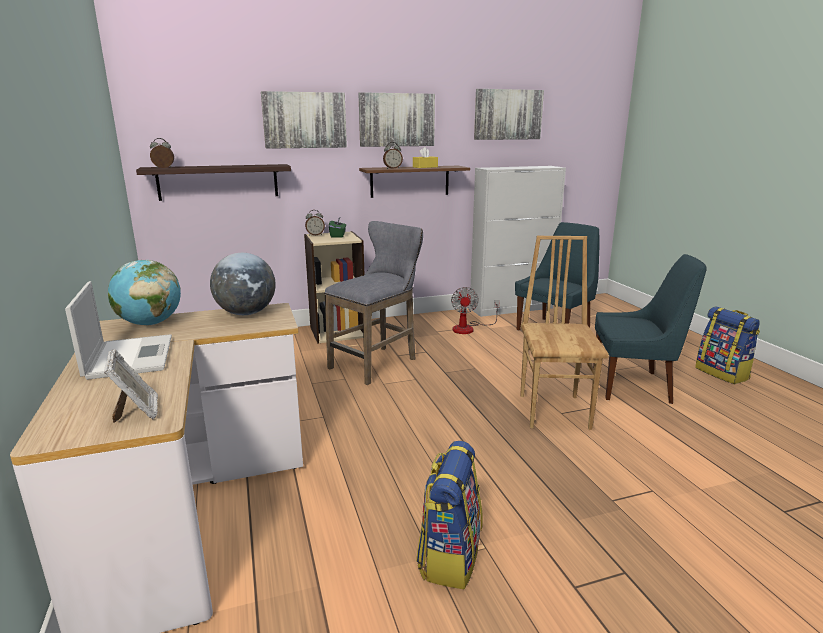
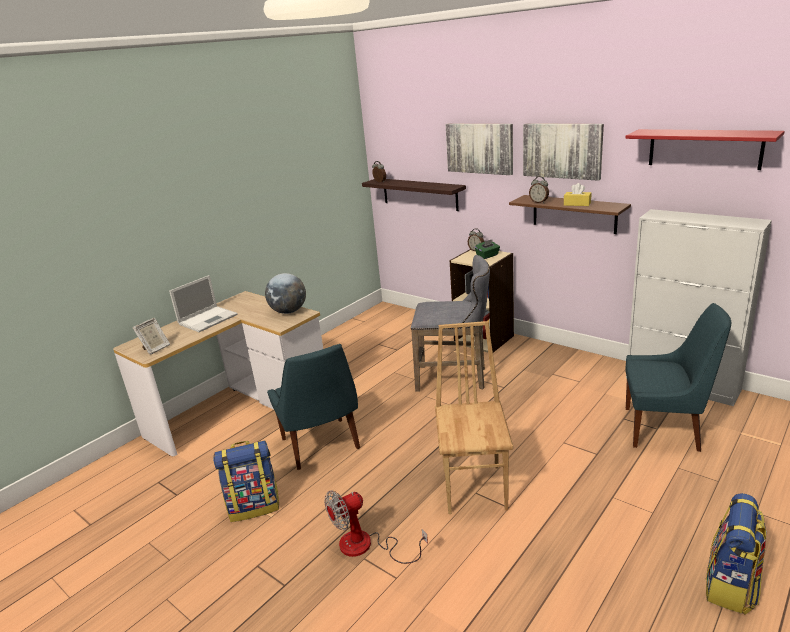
camera: 60 degrees right, 5 degrees up
globe [108,260,181,325] -> none
fan [451,287,500,334] -> fan moved to [325,490,428,564]
picture [474,89,544,140] -> red shelf [625,129,785,170]
brown chair [520,236,609,430] -> brown chair turned 60 degrees counterclockwise [435,321,513,514]
blue chair [593,254,707,404] -> blue chair moved to [267,344,360,470]

